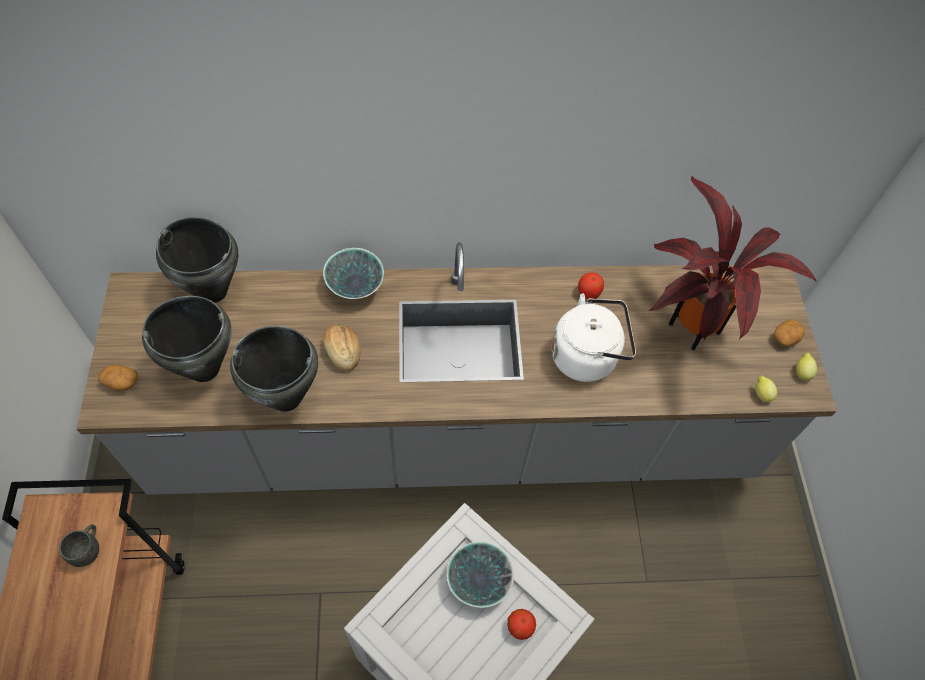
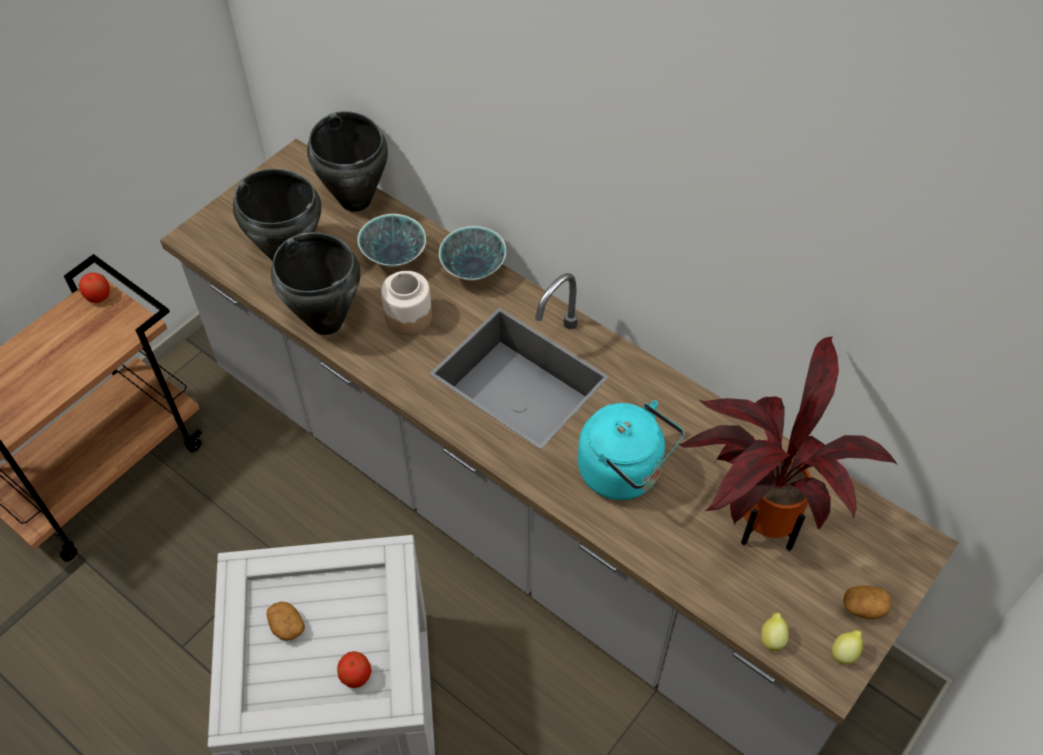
camera: 45 degrees right, 5 degrees down
grey mug [59,524,99,567] -> none
potato [98,365,138,391] -> potato moved to [266,602,305,641]
bread [323,325,361,371] -> jar [381,271,432,335]
bowl [447,541,514,608] -> bowl moved to [357,214,426,267]
white kettle [551,293,636,382] -> turquoise kettle [578,400,684,500]
apple [578,273,604,299] -> apple moved to [79,273,110,303]

